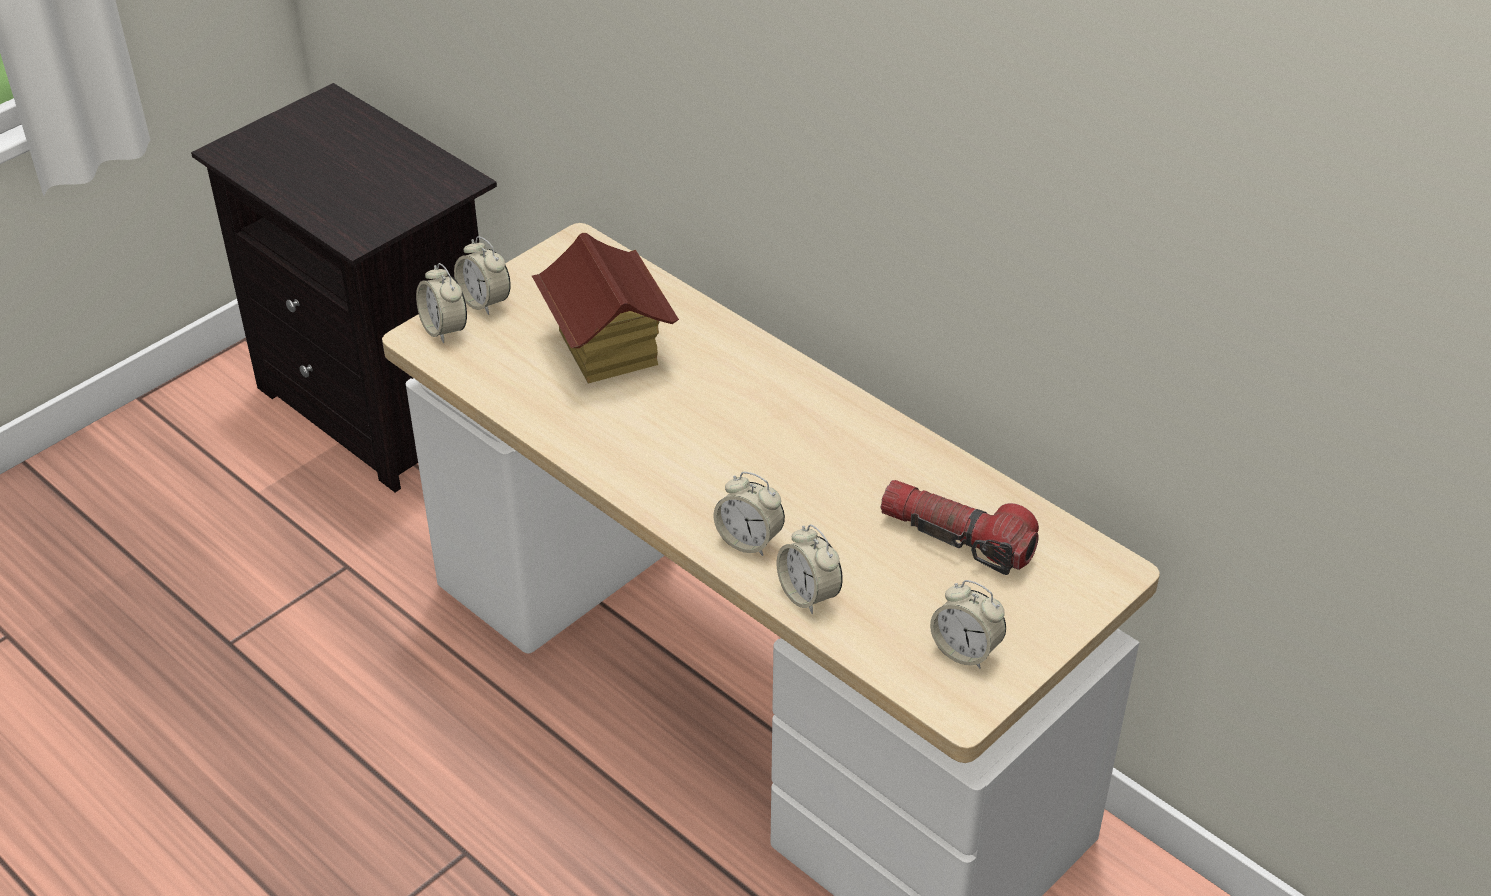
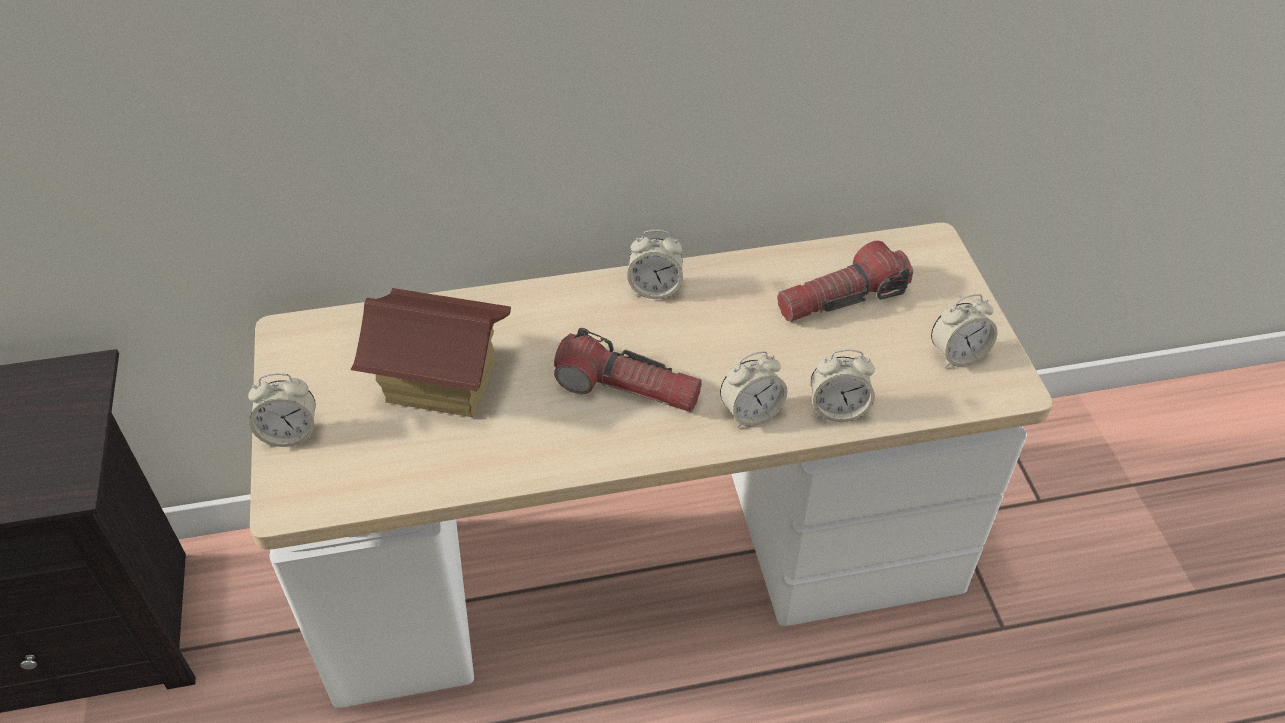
camera: 55 degrees left, 5 degrees up
alarm clock [416,263,467,343] -> alarm clock moved to [627,230,683,299]
none -> flashlight [554,328,702,412]

